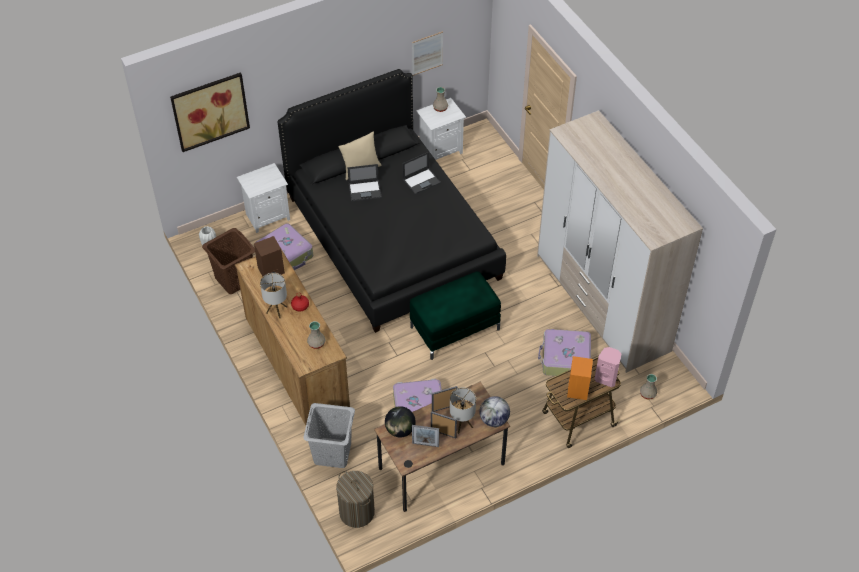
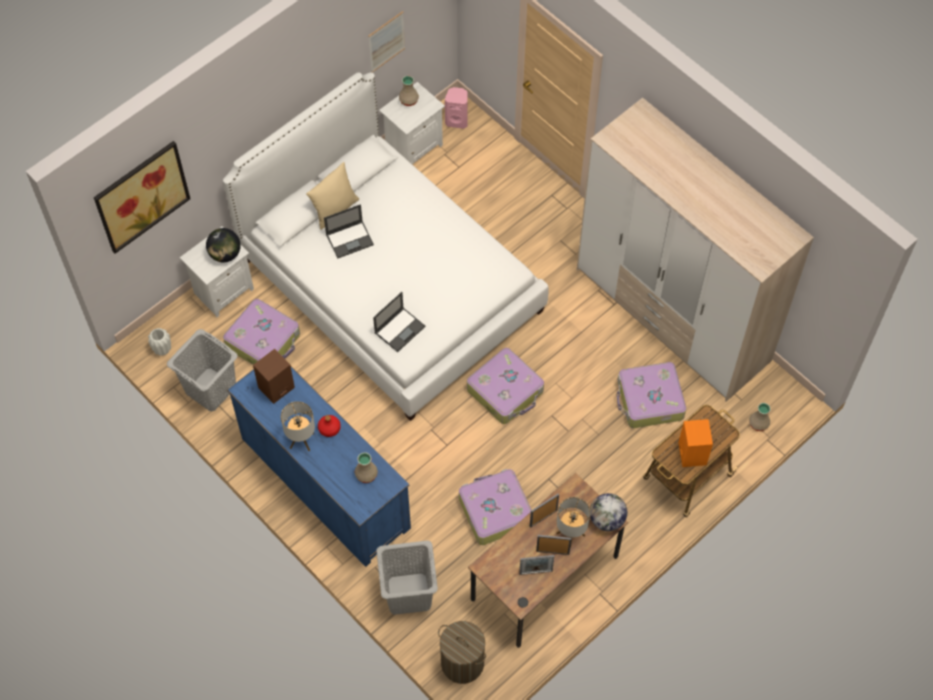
camera: 15 degrees left, 10 degrees up
brown laundry basket [202,228,255,294] -> grey laundry basket [167,329,238,411]
brown dresser [235,247,350,425] -> blue dresser [227,367,411,567]
black bed [278,69,506,333] -> white bed [223,72,549,421]
globe [385,406,416,437] -> globe moved to [206,228,241,262]
laptop [403,152,441,195] -> laptop moved to [373,292,425,352]
green ottoman [410,271,501,360] -> suitcase [467,348,544,424]
pink speaker [595,347,621,387] -> pink speaker moved to [445,87,467,129]

